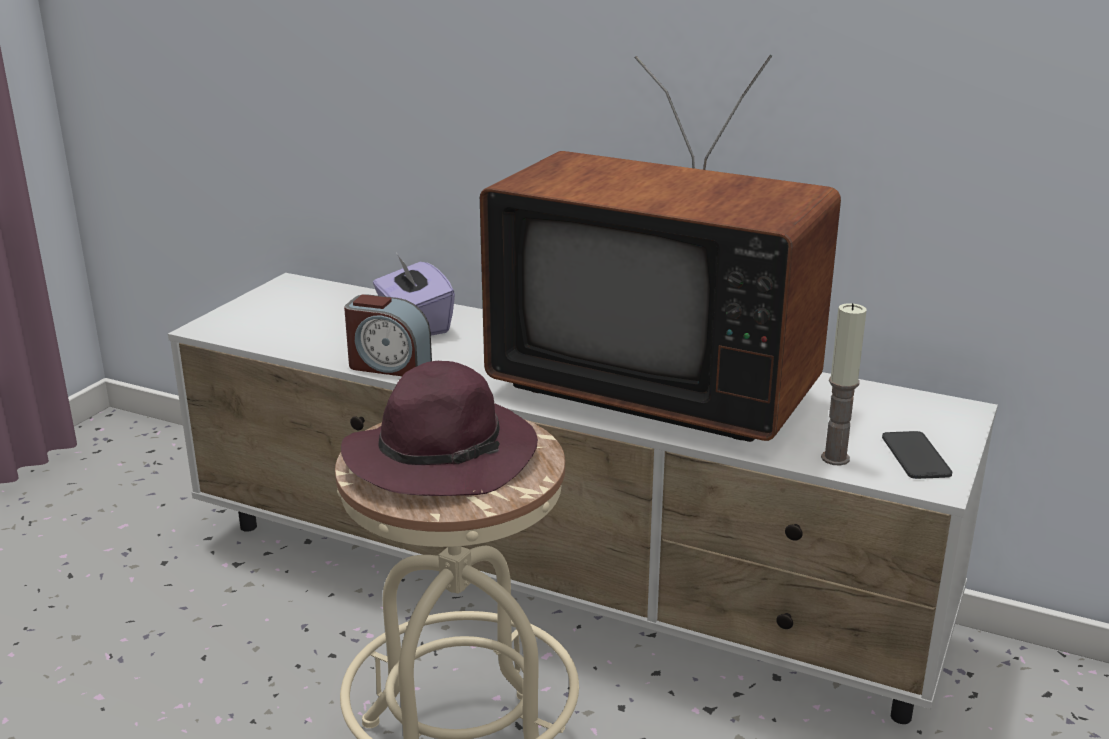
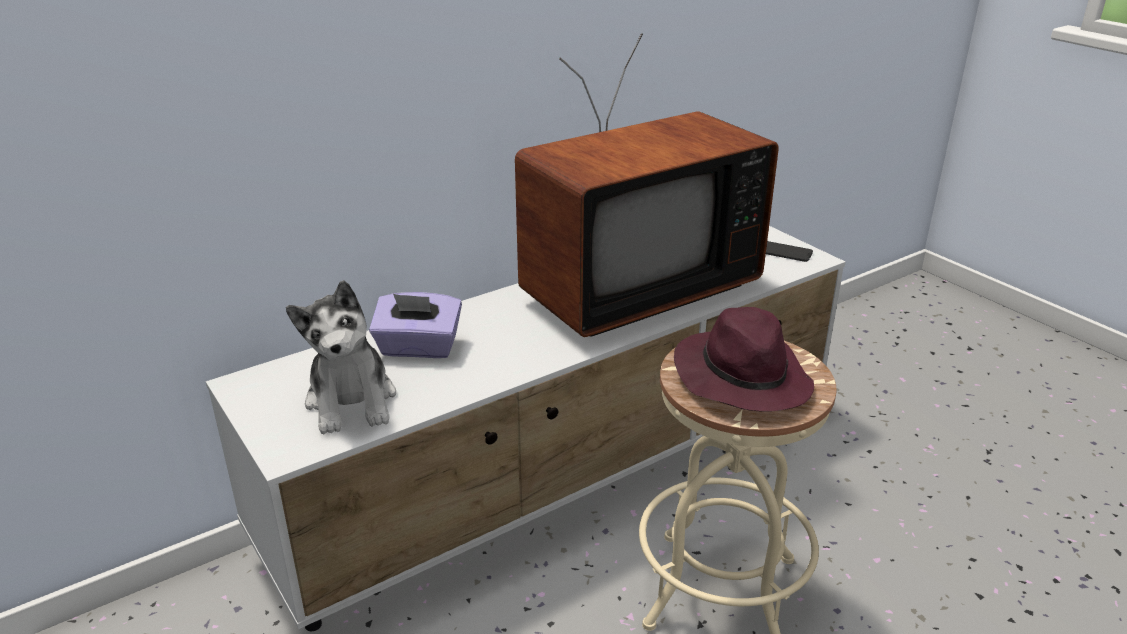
camera: 60 degrees left, 5 degrees up
alarm clock [344,294,432,376] -> none
candle [821,303,867,465] -> none
none -> plush toy [286,280,396,434]

